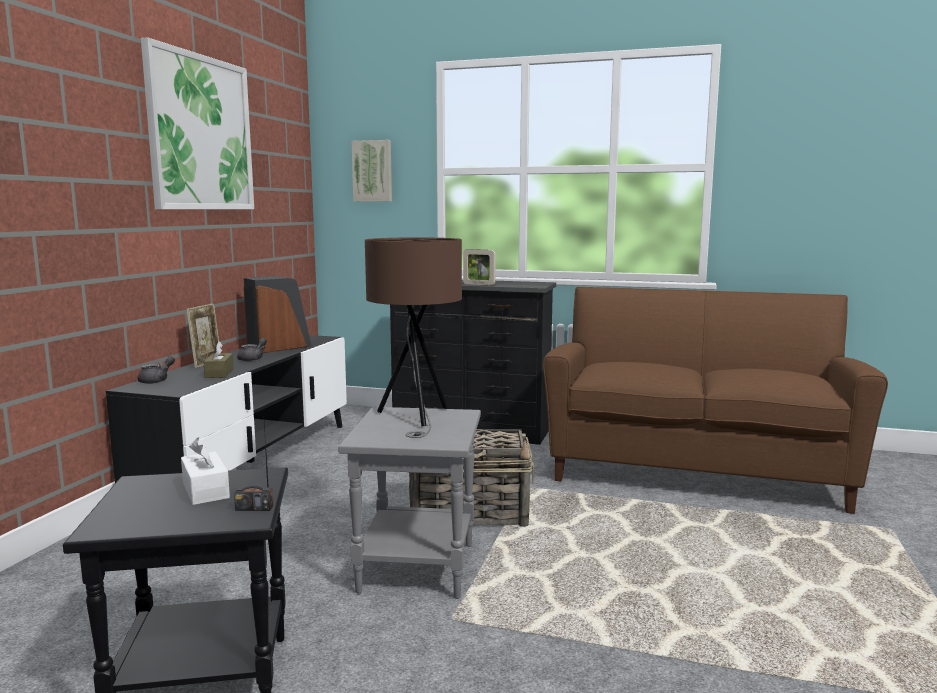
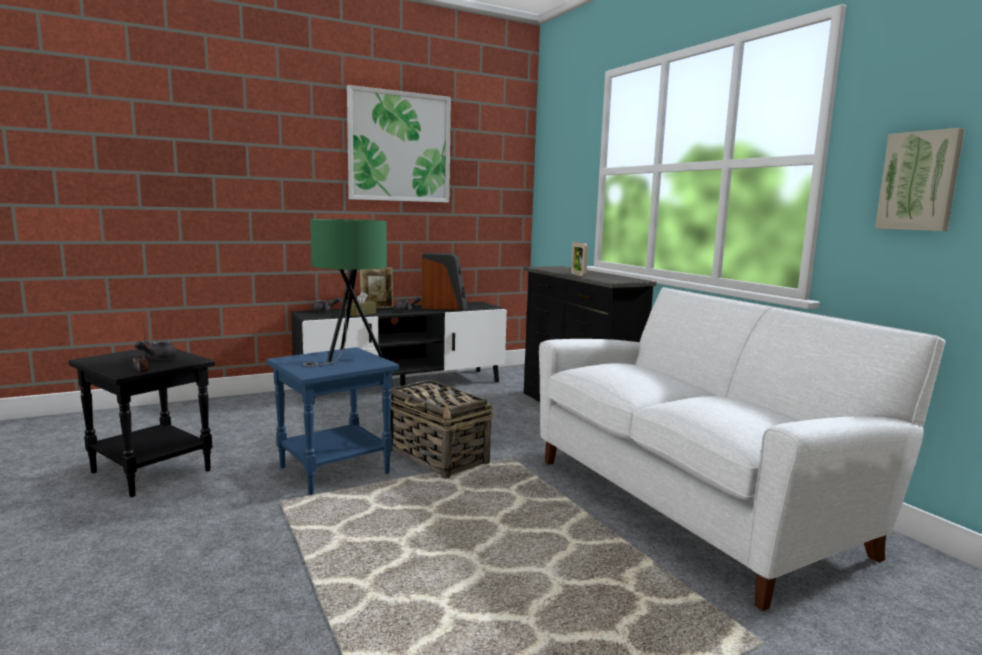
camera: 45 degrees right, 0 degrees up
white tissue box [181,438,230,505] -> grey teapot [135,340,177,360]
grey side table [338,407,481,599] -> blue side table [266,347,399,495]
picture [351,140,392,202] -> picture moved to [875,128,965,231]
brown table lamp [365,237,462,438] -> green table lamp [303,219,387,367]
brown sofa [543,287,888,514] -> white sofa [539,287,946,611]

